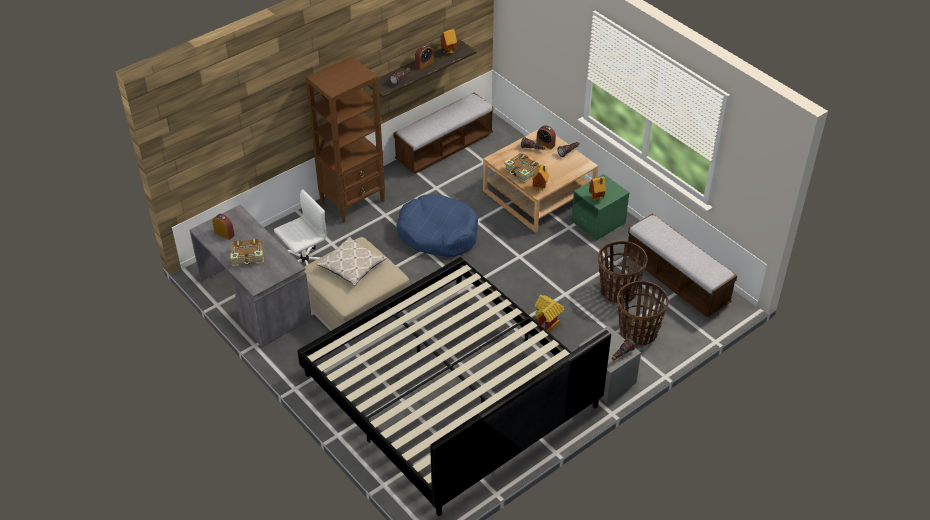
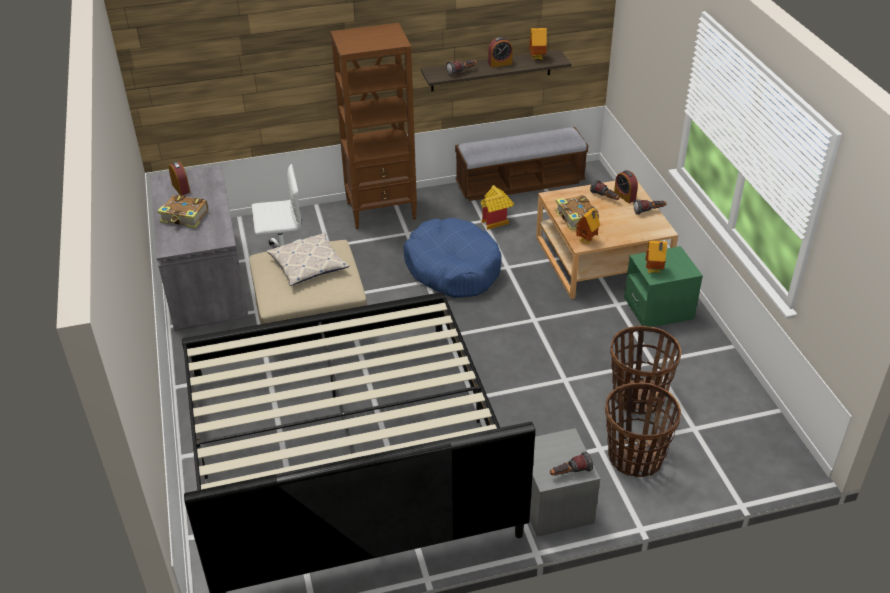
camera: 25 degrees right, 5 degrees down
toy house [535,295,564,332] -> toy house moved to [481,185,514,230]
bench [627,214,737,317] -> none

